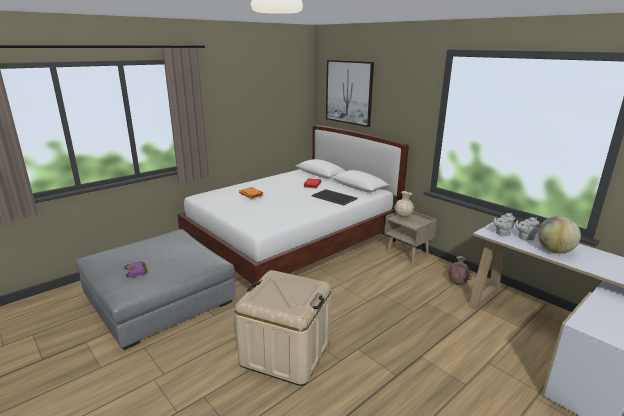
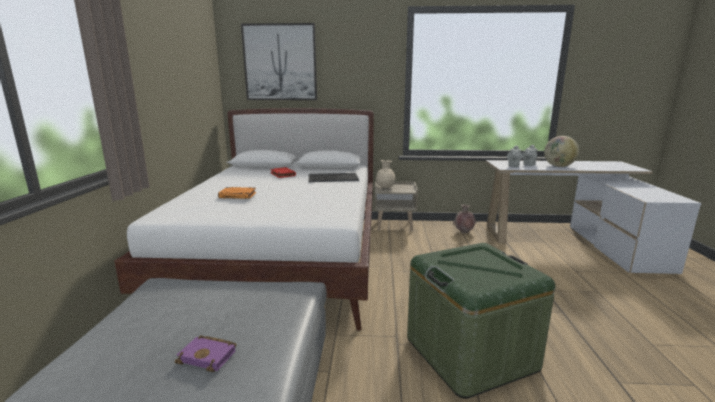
camera: 45 degrees left, 5 degrees down
beige storage box [235,270,331,386] -> green storage box [407,243,555,399]

